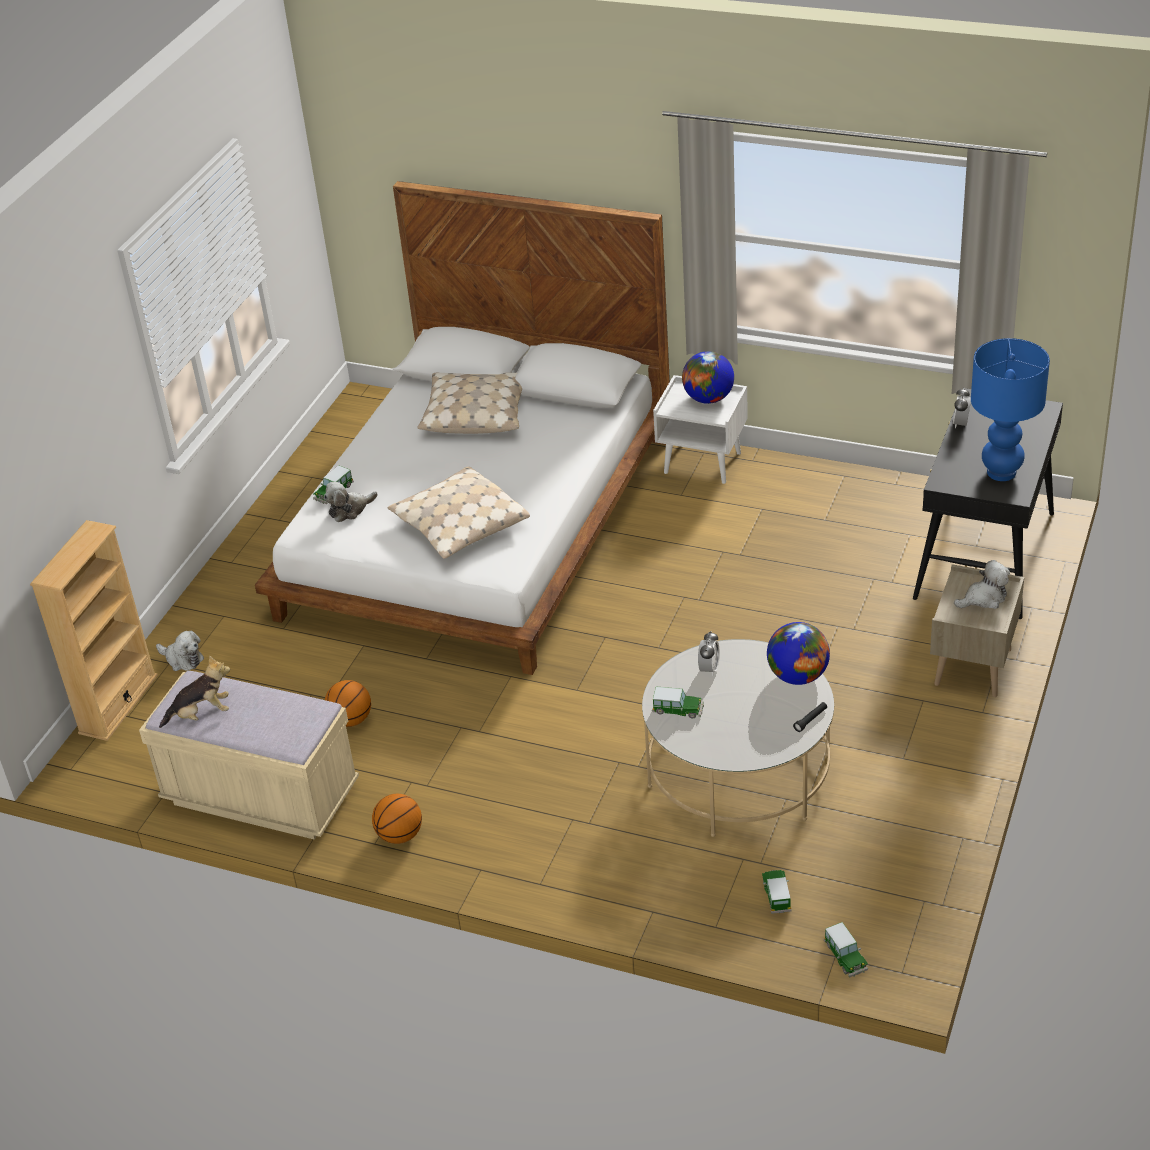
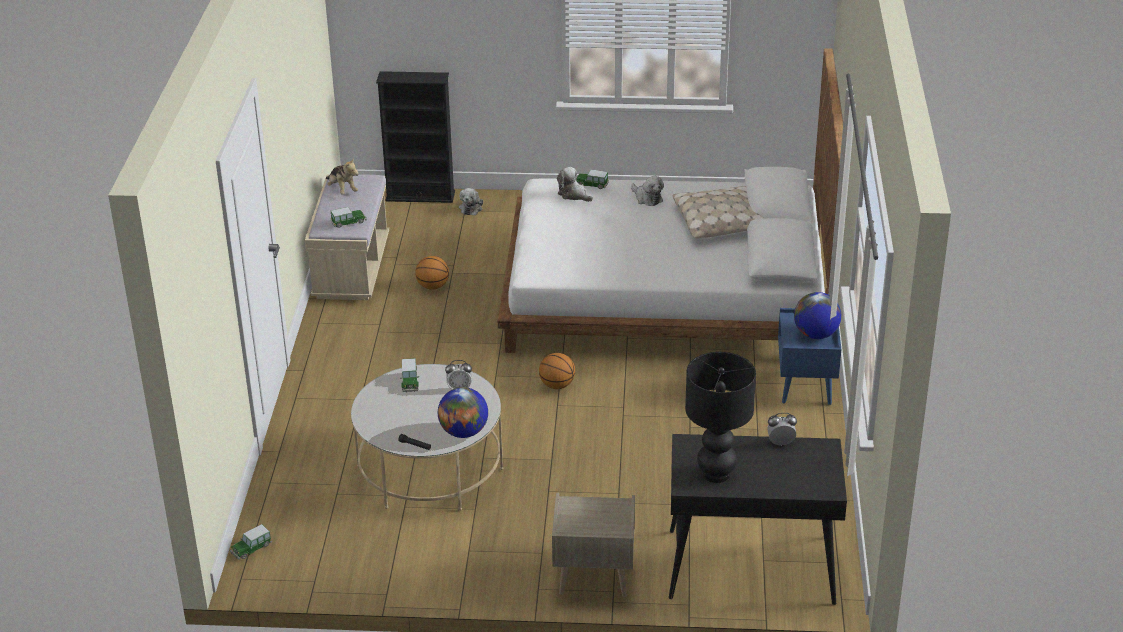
camera: 70 degrees right, 5 degrees down
beige bookcase [30,520,158,741] -> black bookcase [376,71,455,203]
basketball [372,794,422,844] -> basketball moved to [539,353,575,389]
beige pillow [388,466,530,559] -> none
white nightstand [653,375,748,484] -> blue nightstand [778,308,841,405]
toy car [762,870,791,914] -> toy car moved to [331,207,367,228]
plush toy [954,560,1010,609] -> plush toy moved to [631,176,664,206]
blue table lamp [971,338,1050,481] -> black table lamp [685,352,756,483]

